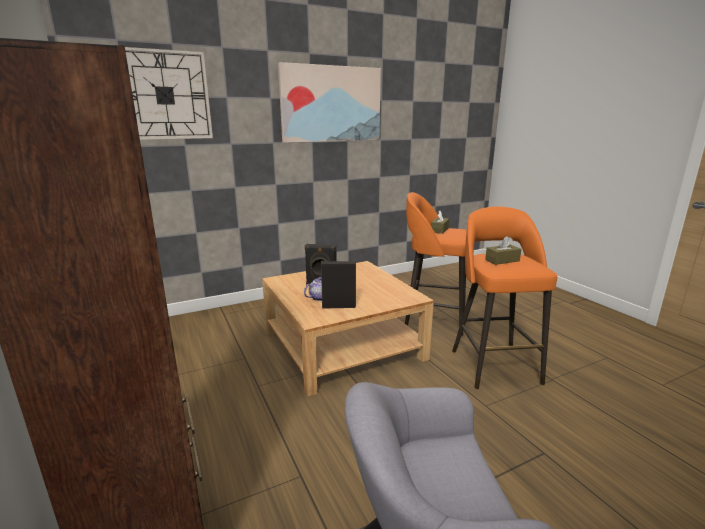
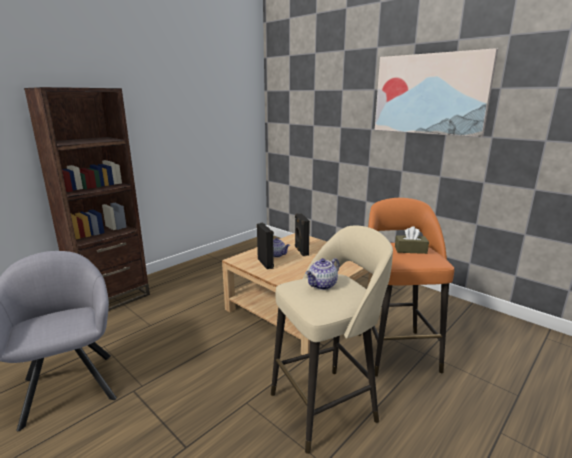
camera: 70 degrees right, 0 degrees up
wall clock [125,47,213,140] -> none
orange stool [452,207,557,389] -> beige stool [271,225,393,454]
brown tissue box [485,236,521,265] -> teapot [305,258,339,290]

